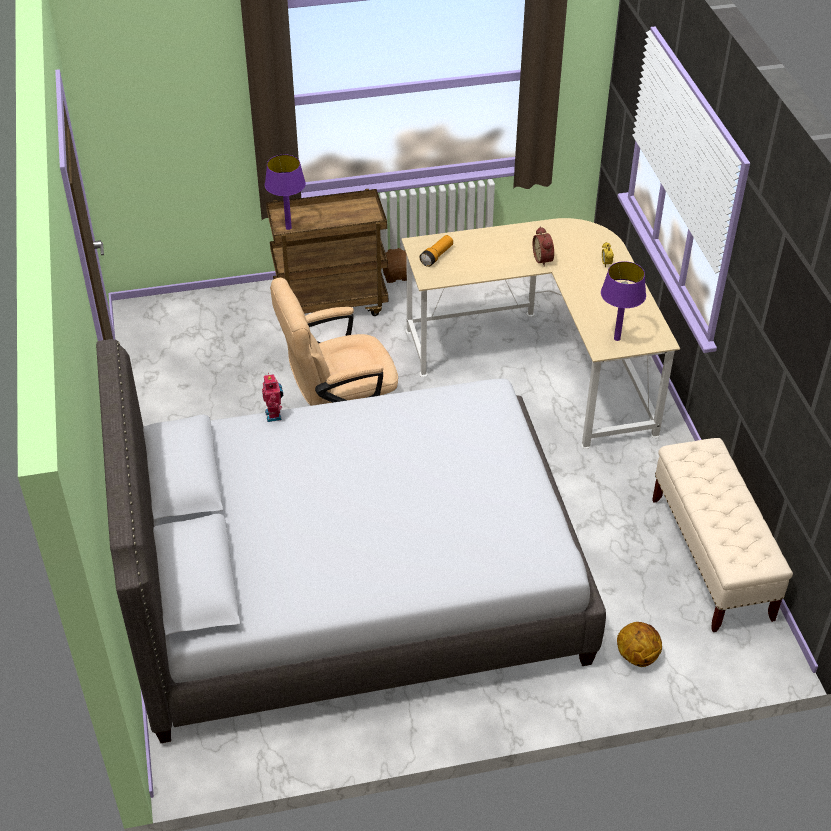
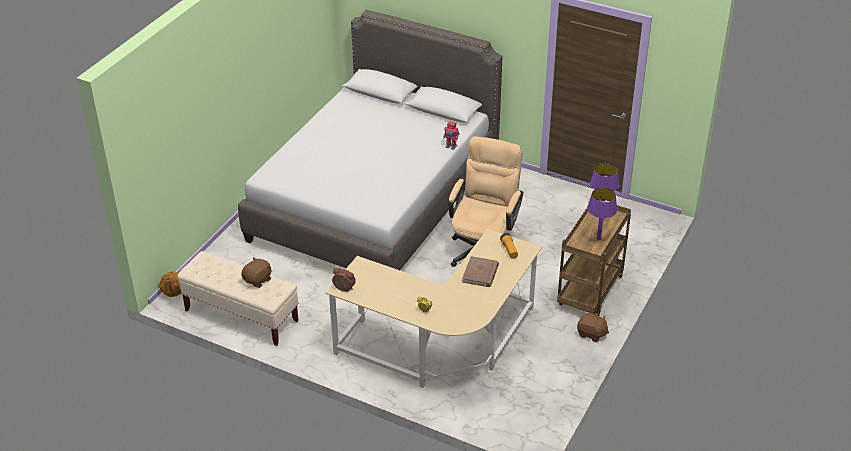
camera: 130 degrees right, 5 degrees down
alarm clock [533,226,554,267] -> alarm clock moved to [332,268,356,292]
purple table lamp [601,261,646,341] -> purple table lamp moved to [587,188,617,240]
basketball [617,622,662,667] -> basketball moved to [159,271,181,297]
none -> brown plush toy [241,257,272,288]
none -> brown book [462,256,499,287]

